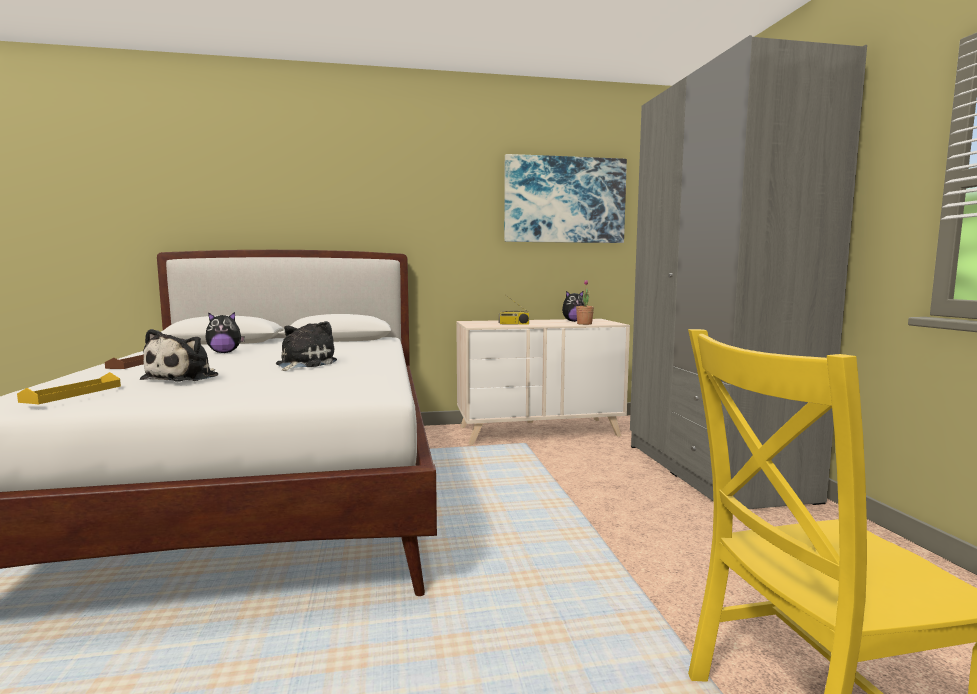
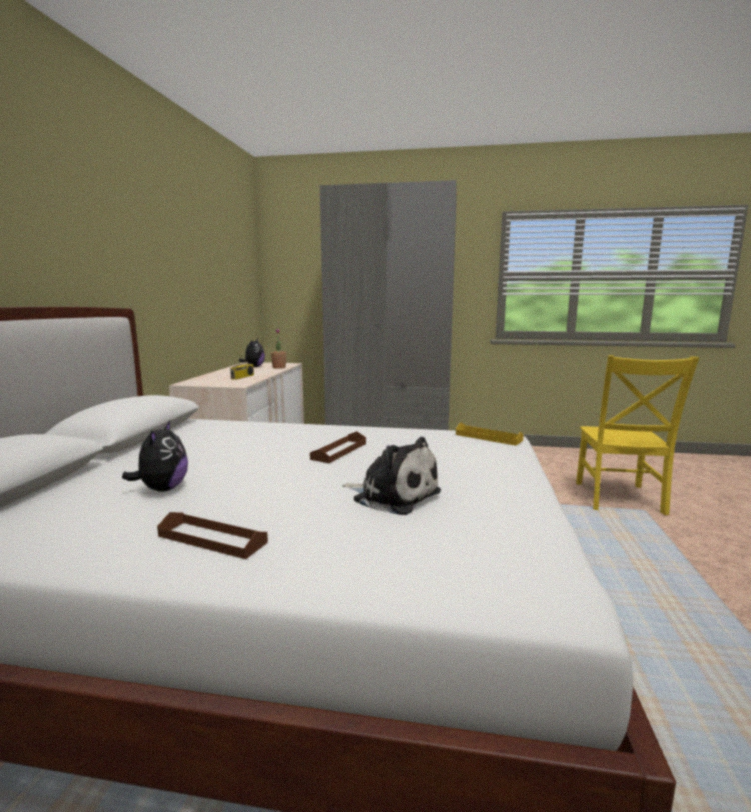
camera: 70 degrees left, 5 degrees up
yellow tray [17,372,121,404] -> yellow tray moved to [456,422,524,446]
plush toy [276,321,337,371] -> brown tray [310,431,366,463]
picture [504,154,627,243] -> none

